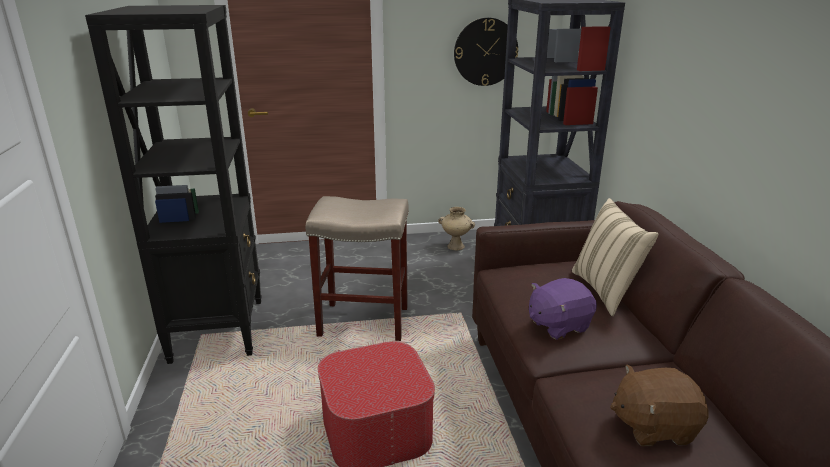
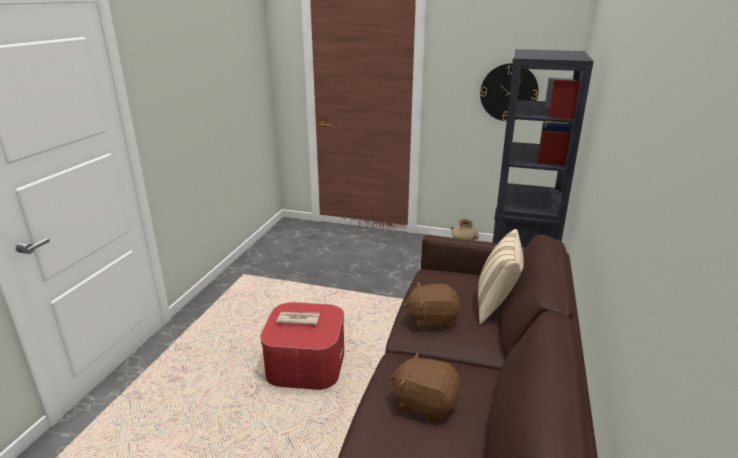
camera: 25 degrees right, 0 degrees up
black bookcase [85,5,262,364] -> none
beige stool [306,196,409,341] -> none
purple plush toy [529,278,597,340] -> brown plush toy [403,282,460,329]
none -> newspaper [277,312,320,325]

